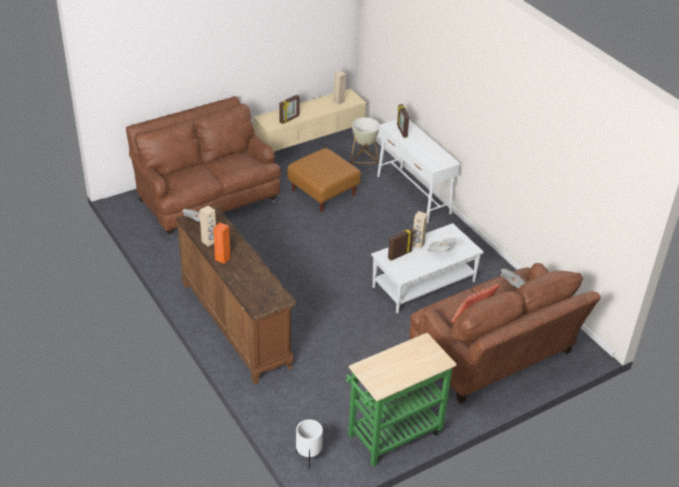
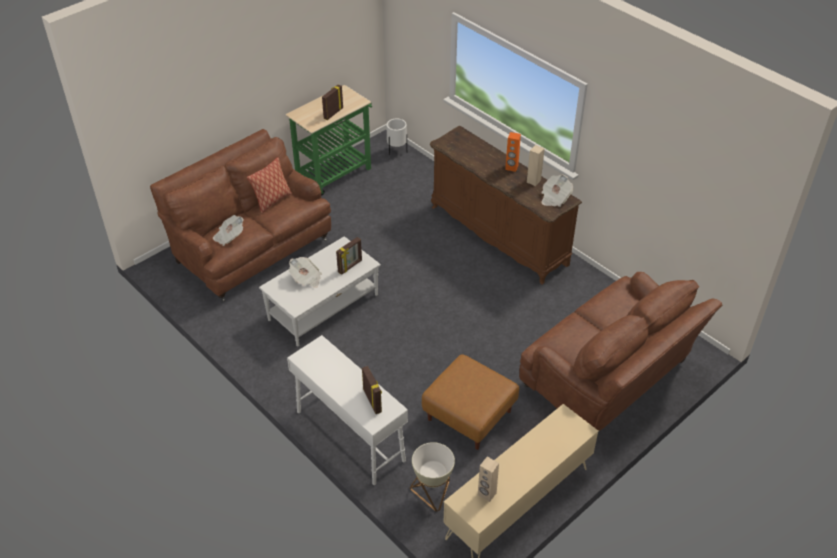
camera: 170 degrees right, 5 degrees up
picture frame [279,95,300,124] -> picture frame moved to [322,85,343,120]
beige speaker [412,211,428,249] -> none

